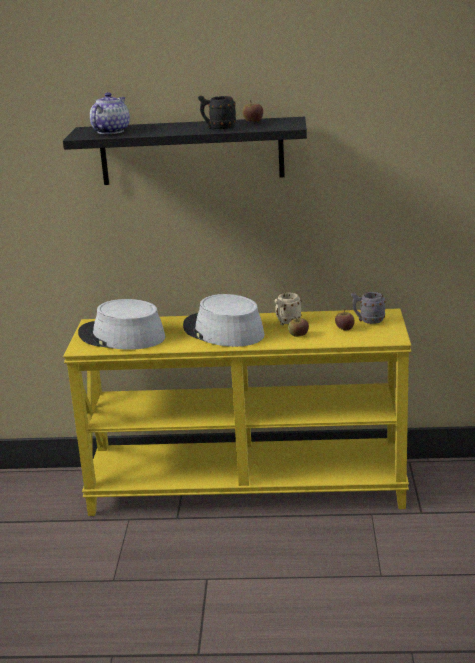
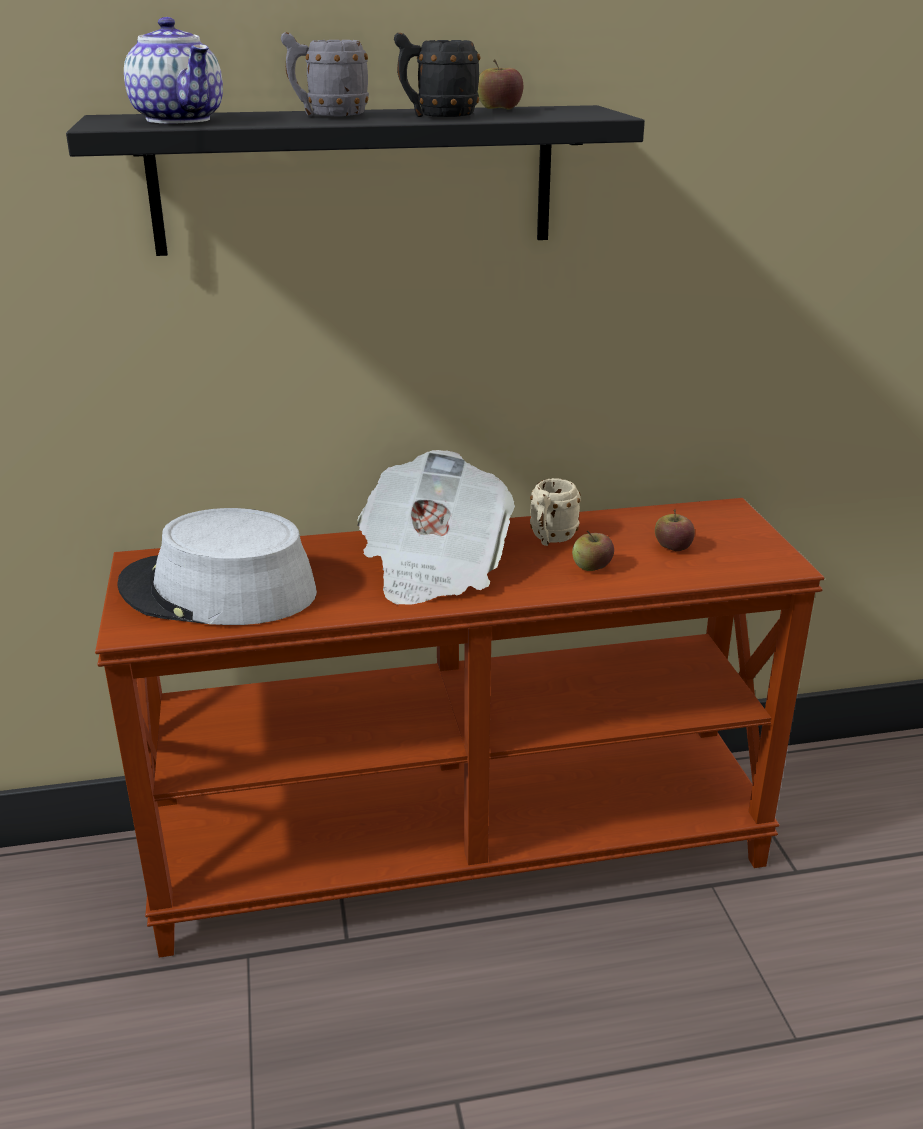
camera: 15 degrees left, 5 degrees up
yellow console table [63,308,412,516] -> brown console table [95,498,825,958]
teapot [90,92,130,134] -> teapot turned 135 degrees clockwise [124,17,223,123]
grey hat [183,294,265,347] -> newspaper [357,450,515,605]
grey mug [351,292,386,324] -> grey mug moved to [281,32,369,116]

